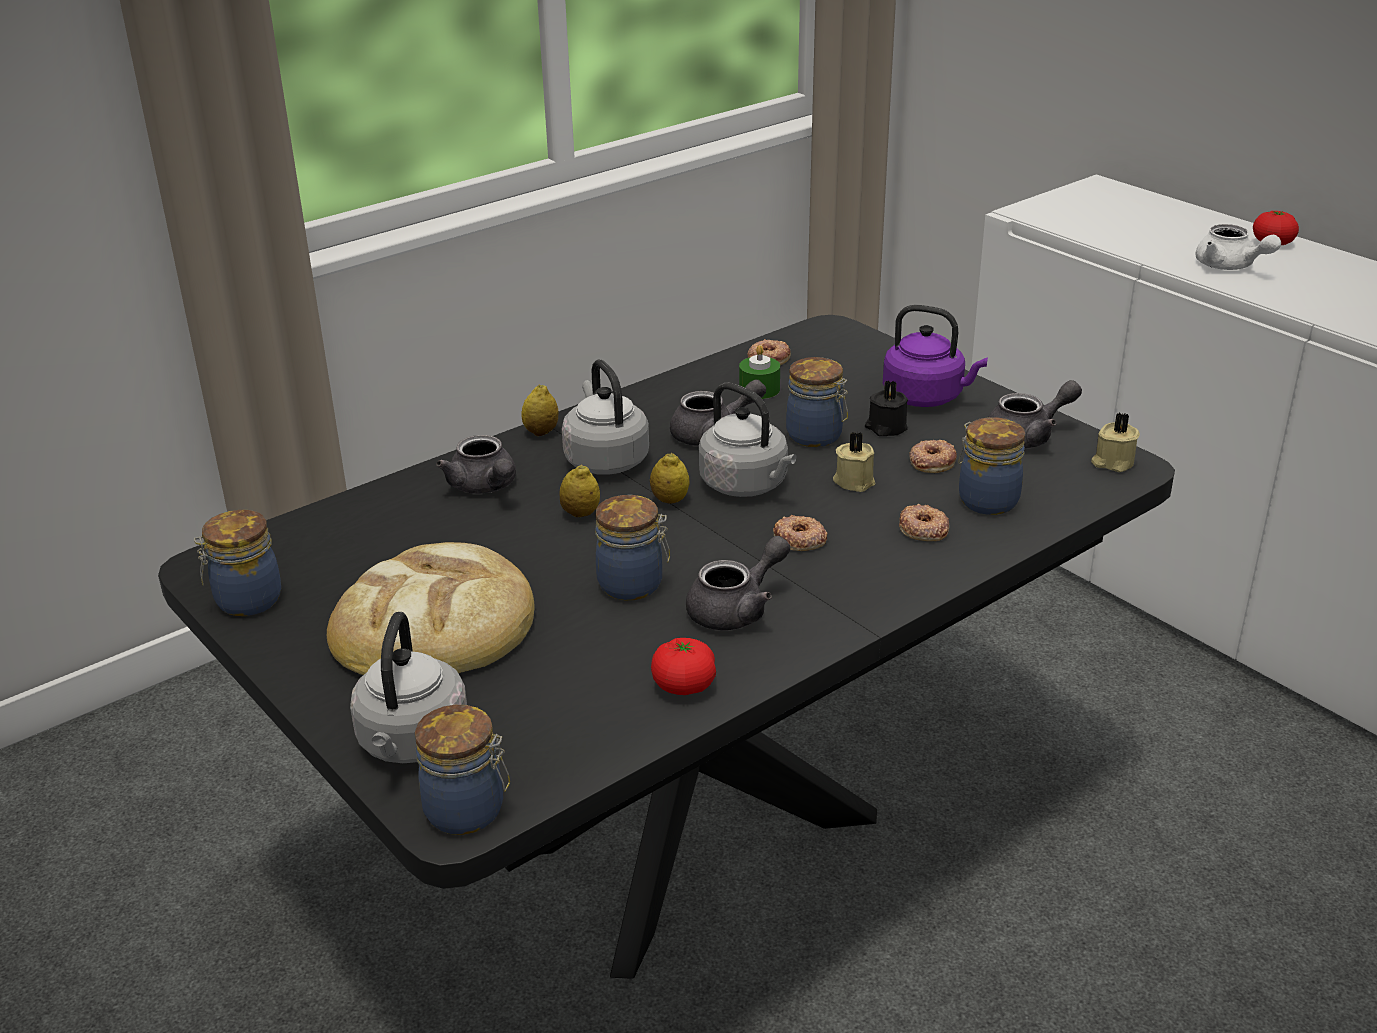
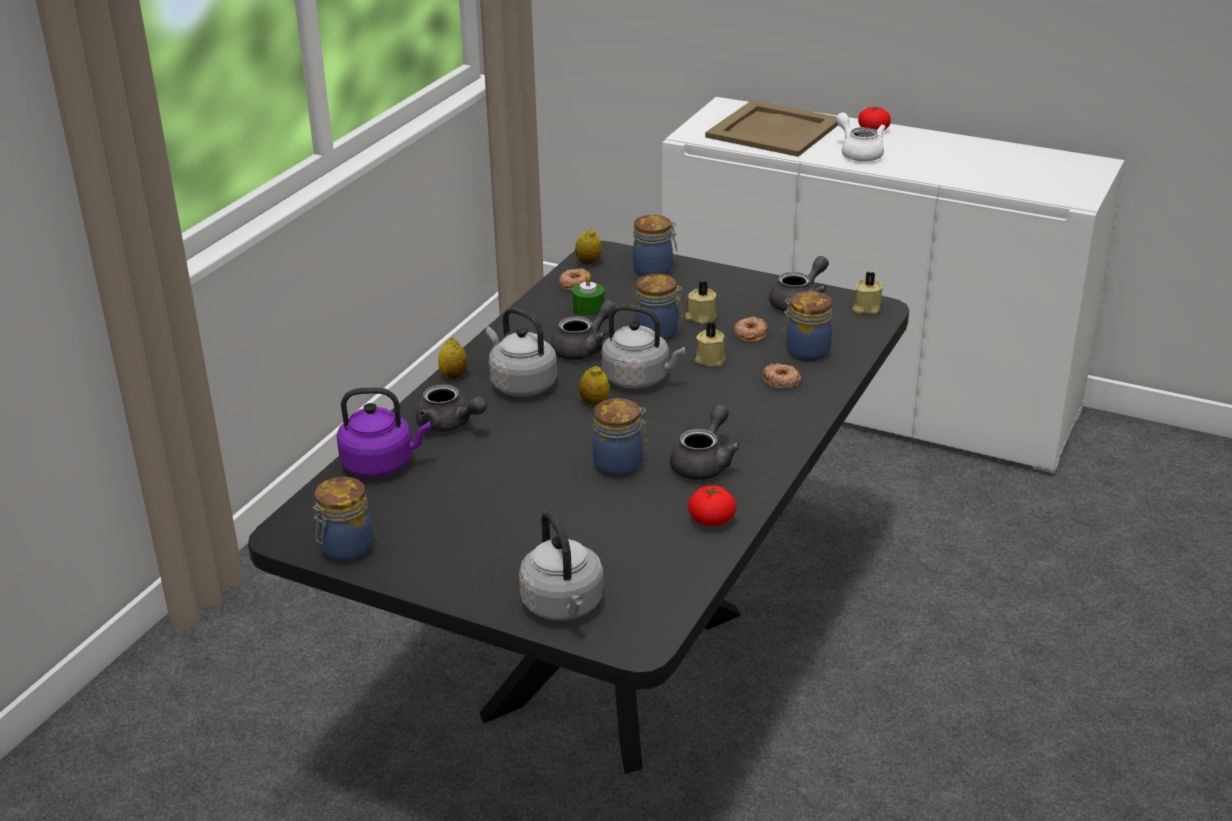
camera: 25 degrees left, 0 degrees up
bread [327,542,534,675] -> none
jar [415,705,510,835] -> jar moved to [633,215,677,276]
lemon [559,465,600,517] -> lemon moved to [575,229,602,264]
donut [773,515,828,551] -> none
black candle [865,381,908,436] -> beige candle [685,281,717,324]
purple kettle [883,305,988,407] -> purple kettle moved to [337,388,431,477]
white teapot [1195,224,1281,270] -> white teapot turned 150 degrees counterclockwise [836,112,886,161]
none -> beige tray [705,100,838,157]

